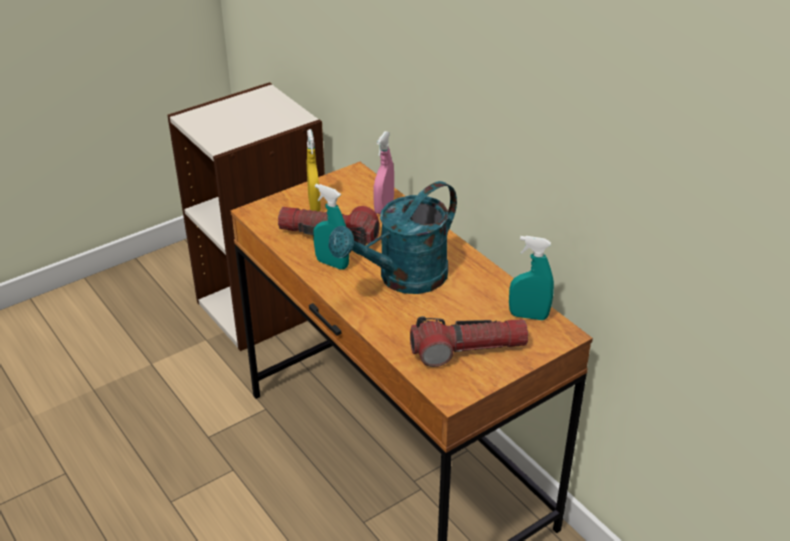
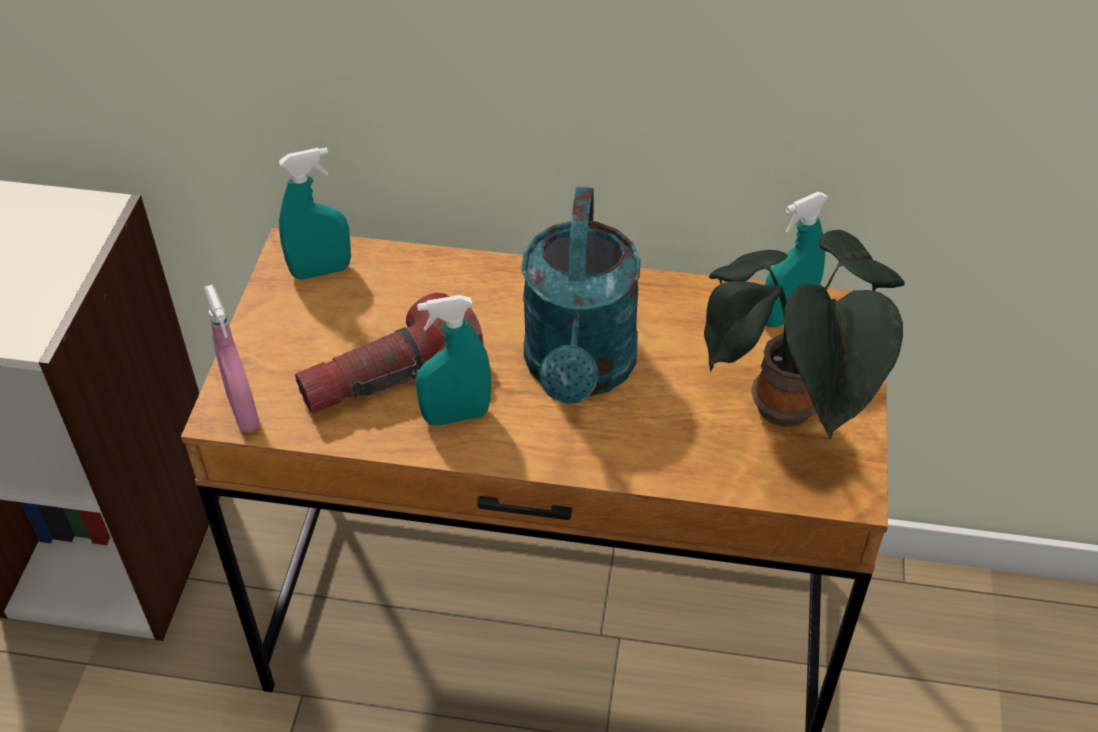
camera: 45 degrees left, 10 degrees up
yellow spray bottle [307,129,321,212] -> none
pink spray bottle [373,131,394,214] -> pink spray bottle moved to [204,285,260,432]
flashlight [410,316,528,367] -> potted plant [704,230,905,439]
none -> turquoise spray bottle [279,148,351,280]

